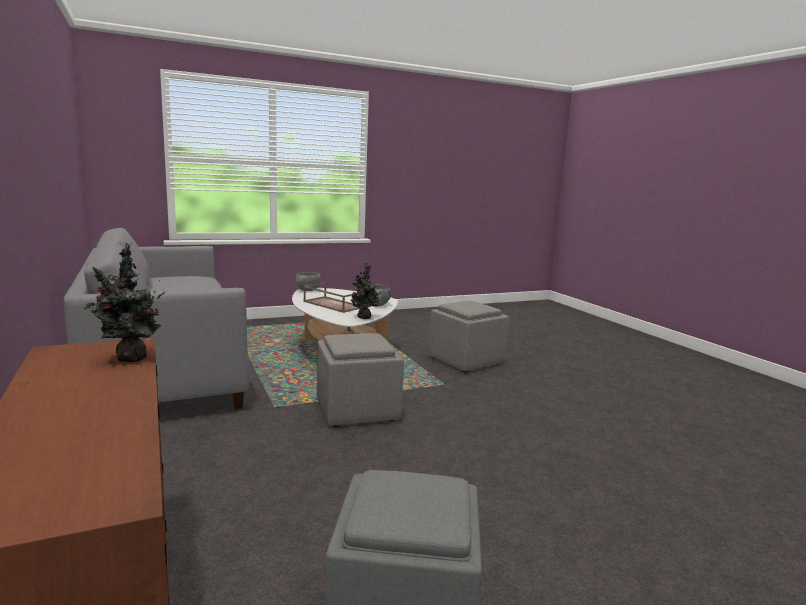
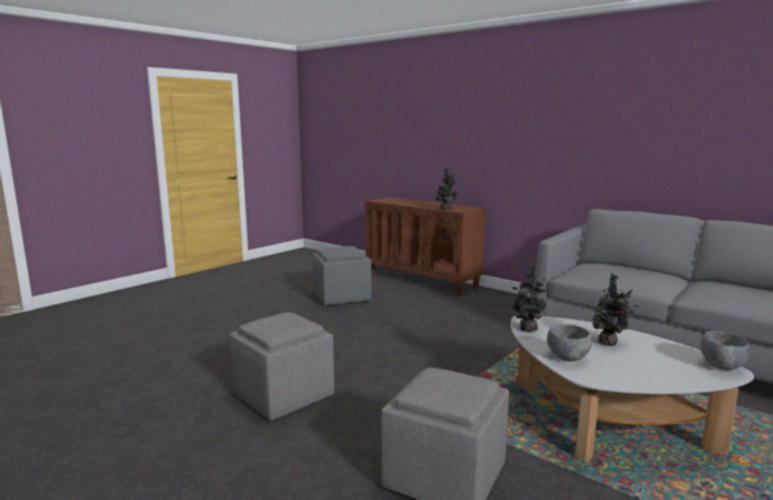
camera: 155 degrees right, 0 degrees up
brown tray [303,282,361,313] -> potted plant [586,273,640,346]
grey ottoman [317,333,404,427] -> grey ottoman moved to [228,312,334,420]

